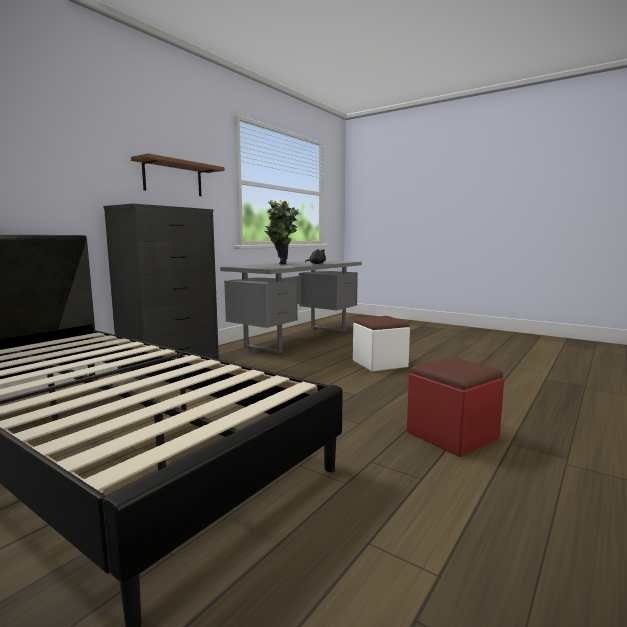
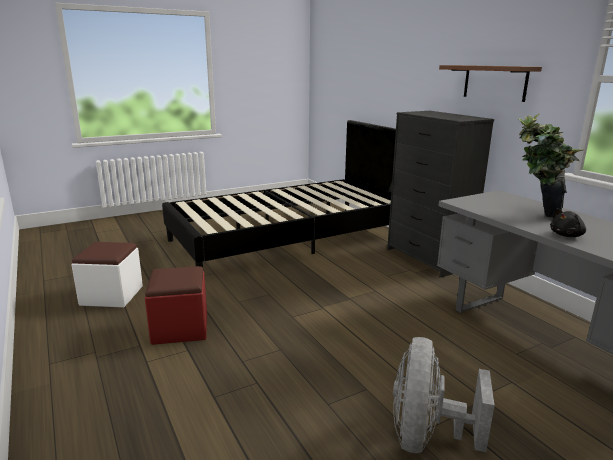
camera: 115 degrees right, 10 degrees up
white ottoman [353,316,410,372] -> white ottoman moved to [71,242,143,308]
none -> grey fan [393,337,495,453]

